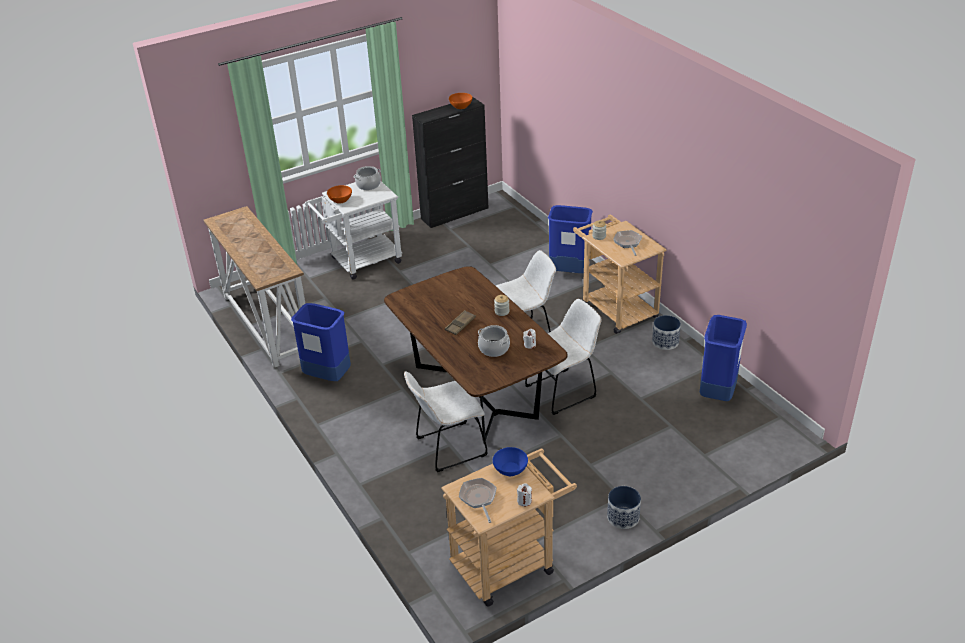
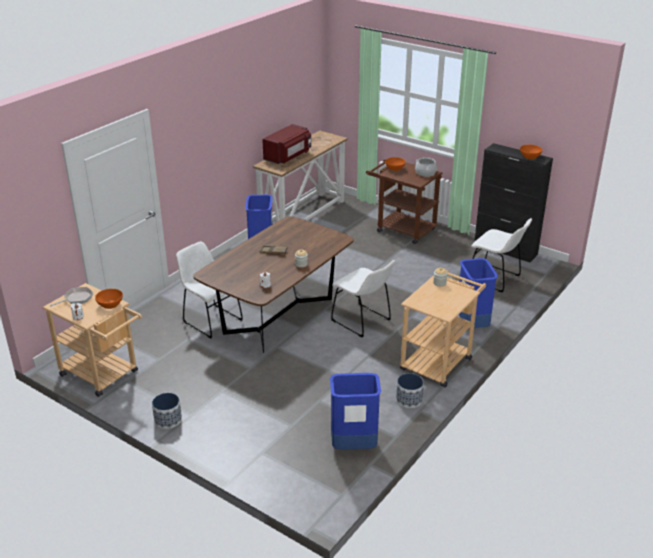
camera: 65 degrees right, 5 degrees down
white cart [305,181,403,280] -> brown cart [366,159,442,244]
cooking pot [478,325,510,357] -> none
blue bowl [493,447,528,476] -> orange bowl [95,289,123,309]
white chair [525,299,602,415] -> white chair moved to [471,218,532,293]
frying pan [613,230,642,256] -> none
none -> red microwave [262,124,311,164]

